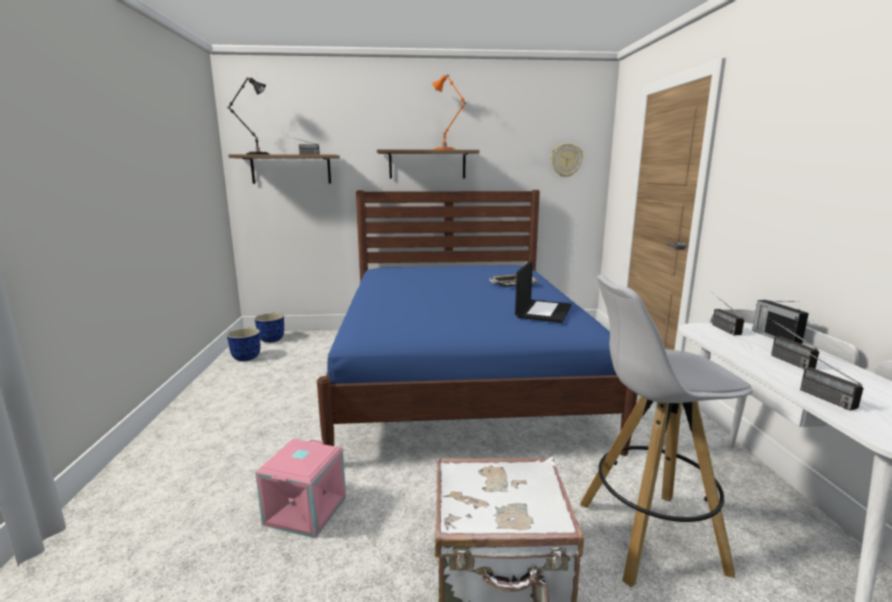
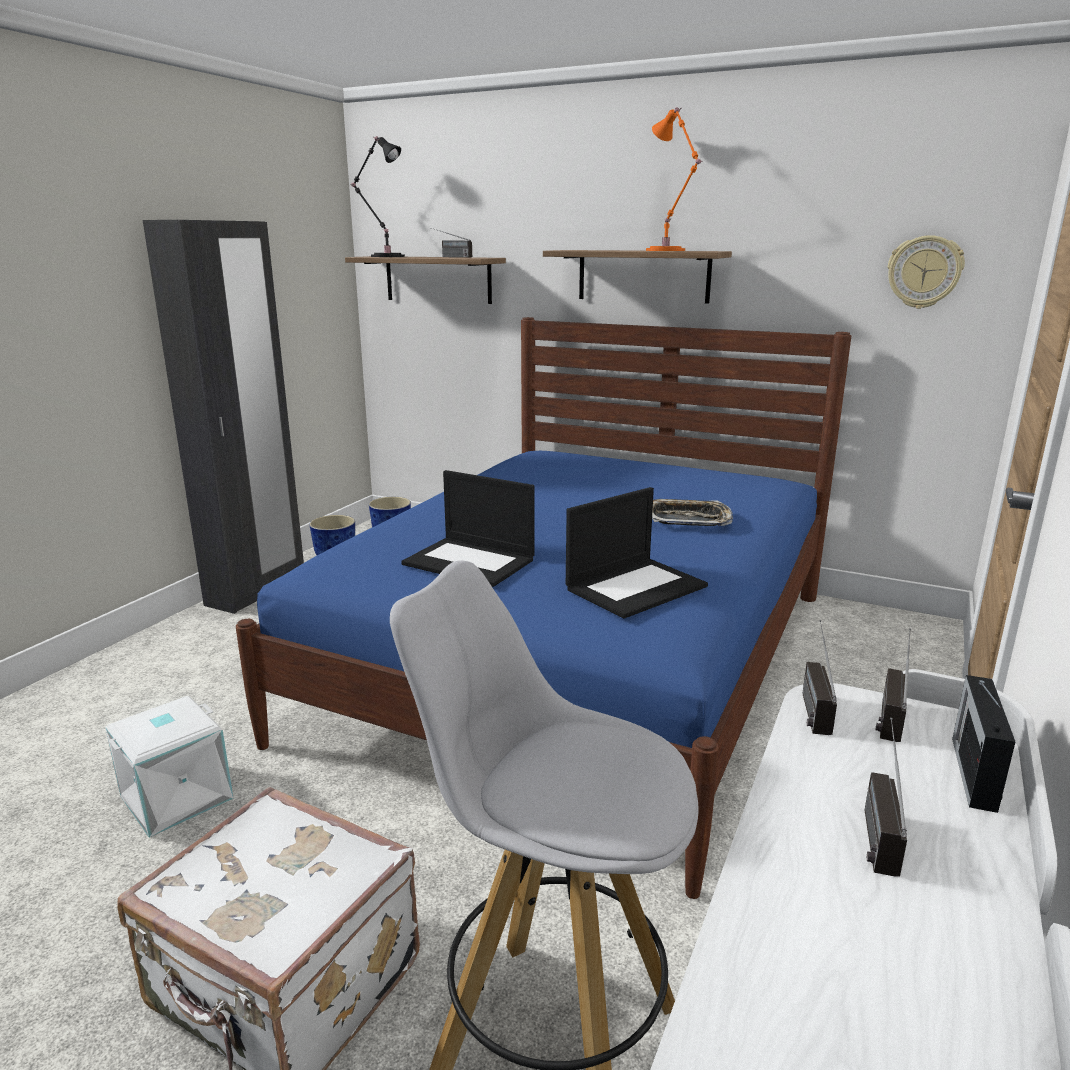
camera: 30 degrees right, 5 degrees up
pink storage box [255,439,346,539] -> white storage box [105,696,234,838]
radio [790,342,863,411] -> radio moved to [802,620,837,735]
none -> black wardrobe [143,220,304,614]
none -> laptop [401,470,535,587]

